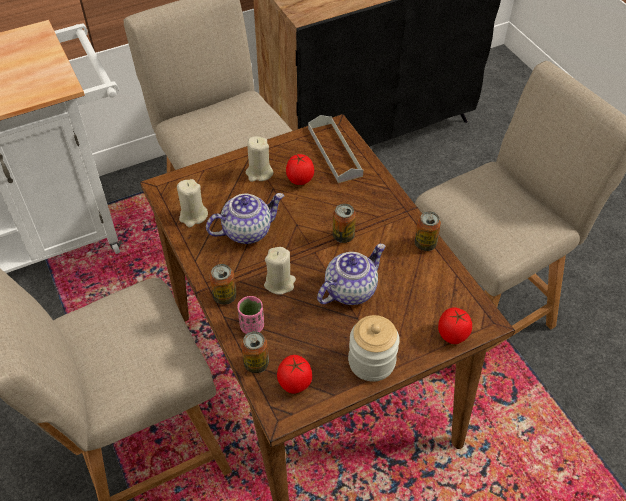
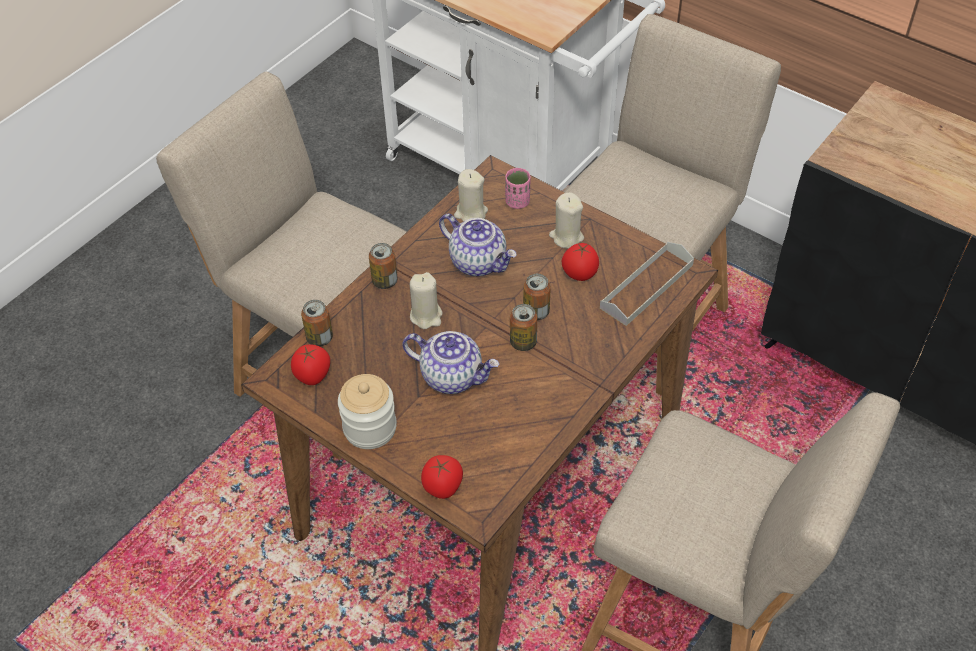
camera: 65 degrees right, 0 degrees up
pink cup [237,296,264,334] -> pink cup moved to [505,168,530,209]
can [415,211,441,251] -> can moved to [523,274,551,320]

